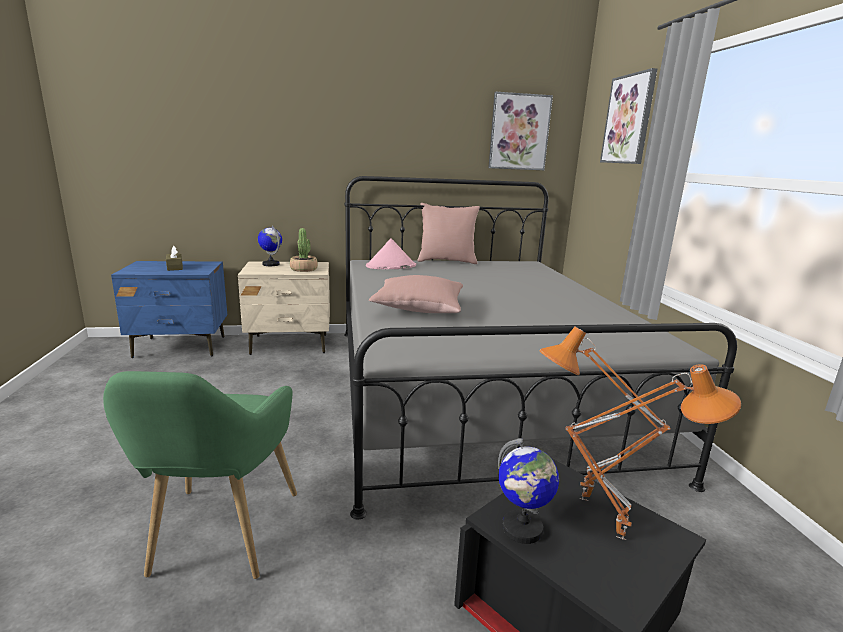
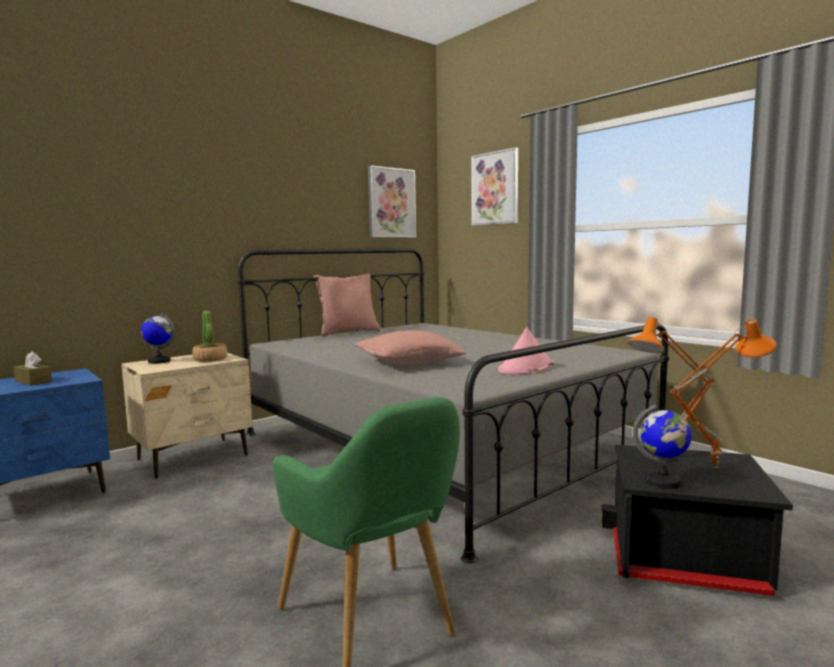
camera: 30 degrees left, 10 degrees down
pink hat [366,238,416,269] -> pink hat moved to [498,327,554,375]

